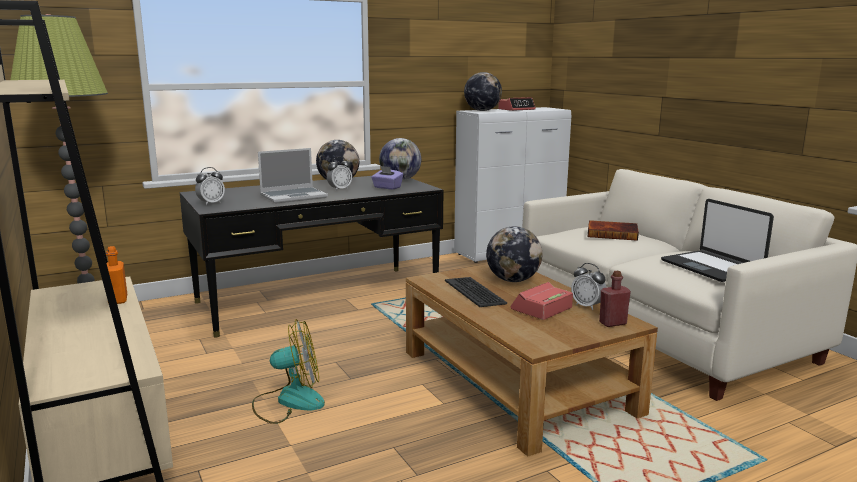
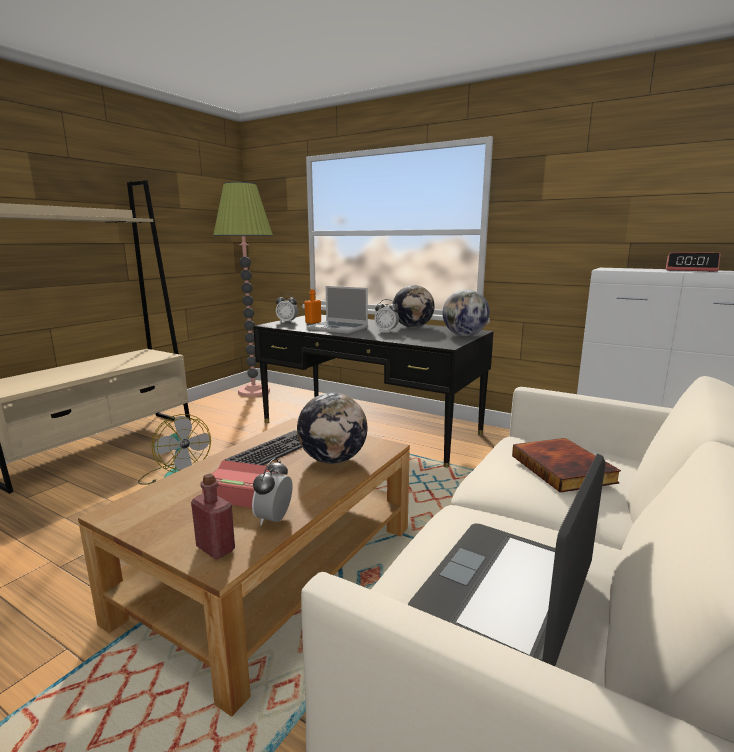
camera: 60 degrees right, 0 degrees up
orange bottle [106,246,127,304] -> orange bottle moved to [304,289,321,324]
purple tissue box [371,166,403,190] -> none
globe [464,72,502,111] -> none

